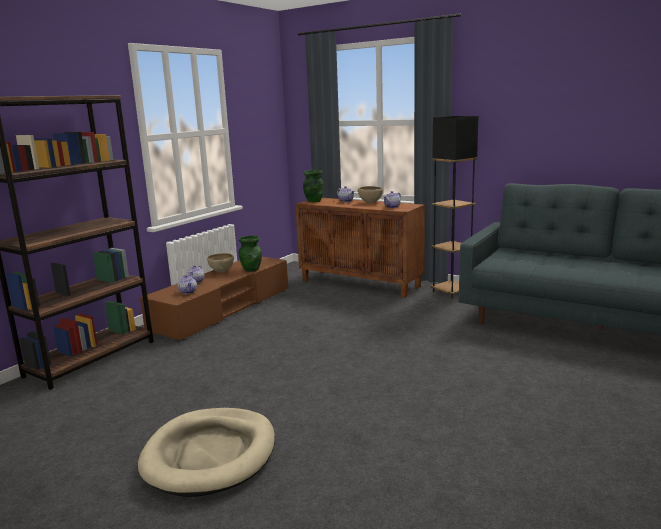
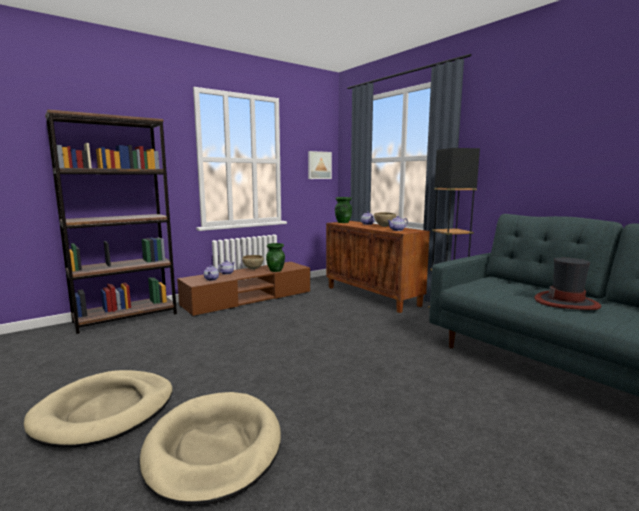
camera: 20 degrees right, 5 degrees down
none -> beige dog bed [140,392,281,506]
none -> picture [308,151,332,179]
none -> hat [535,258,601,310]

